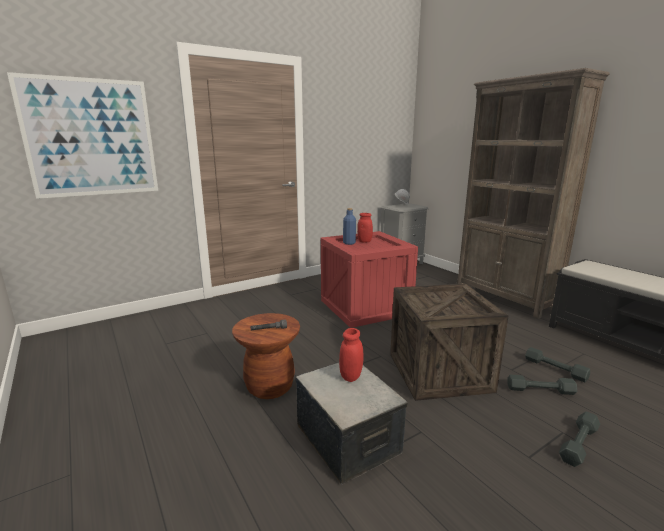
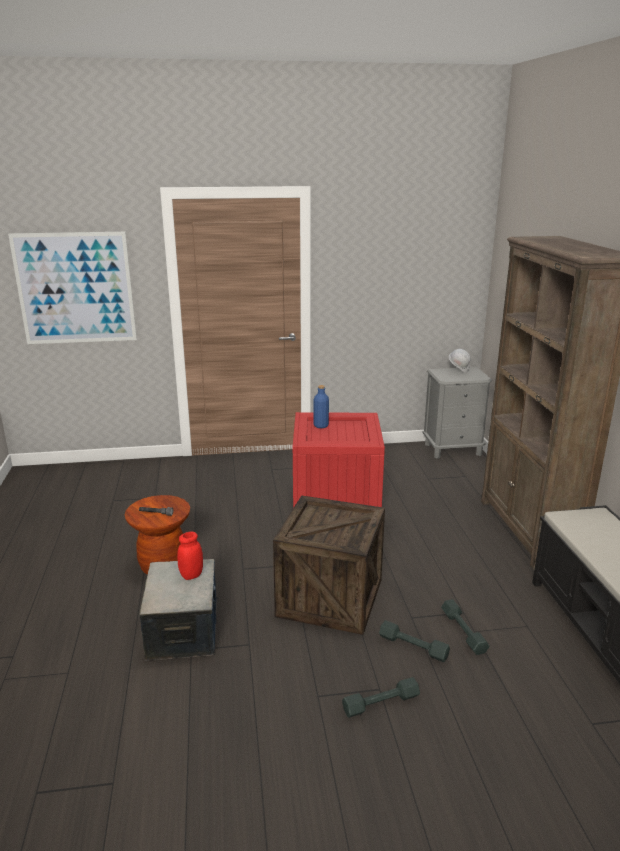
camera: 25 degrees right, 5 degrees up
red jar [357,213,373,243] -> none

